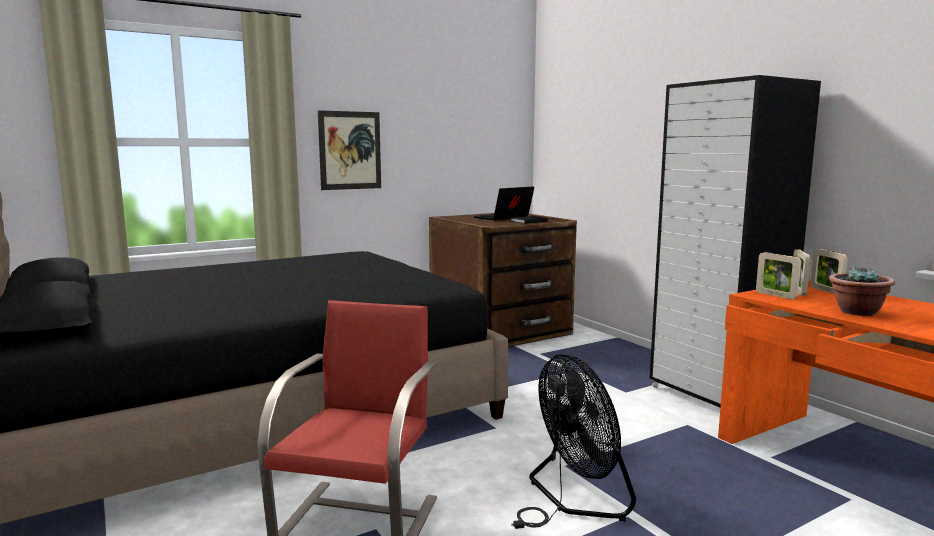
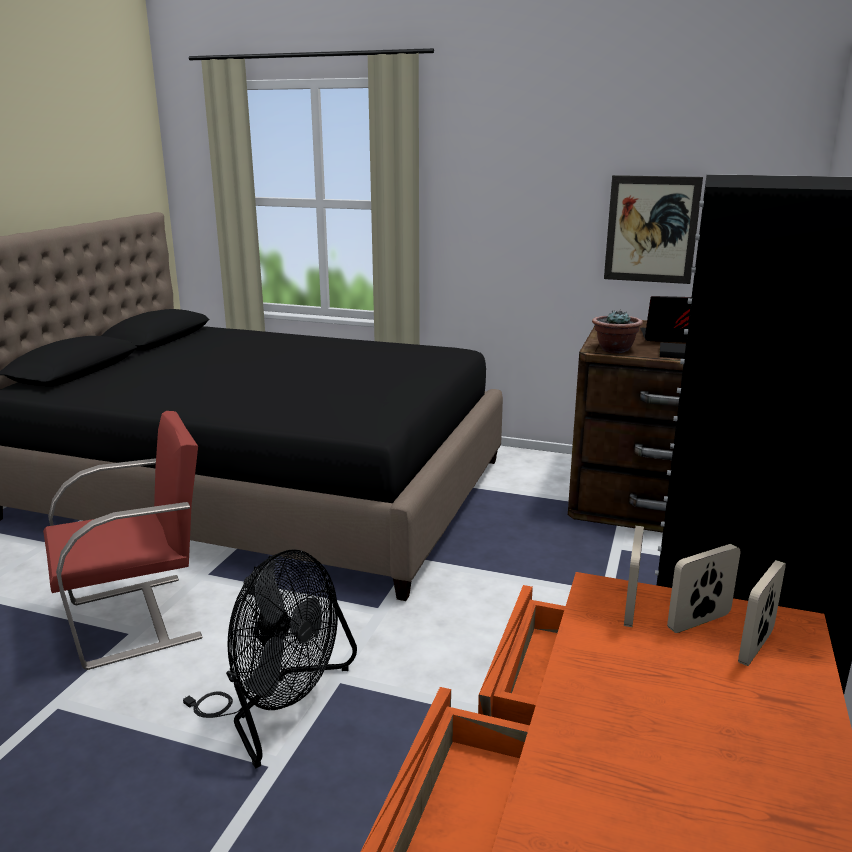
camera: 50 degrees right, 10 degrees up
picture [318,110,381,190] -> picture moved to [604,175,703,284]
potted plant [829,266,895,316] -> potted plant moved to [592,309,643,353]

